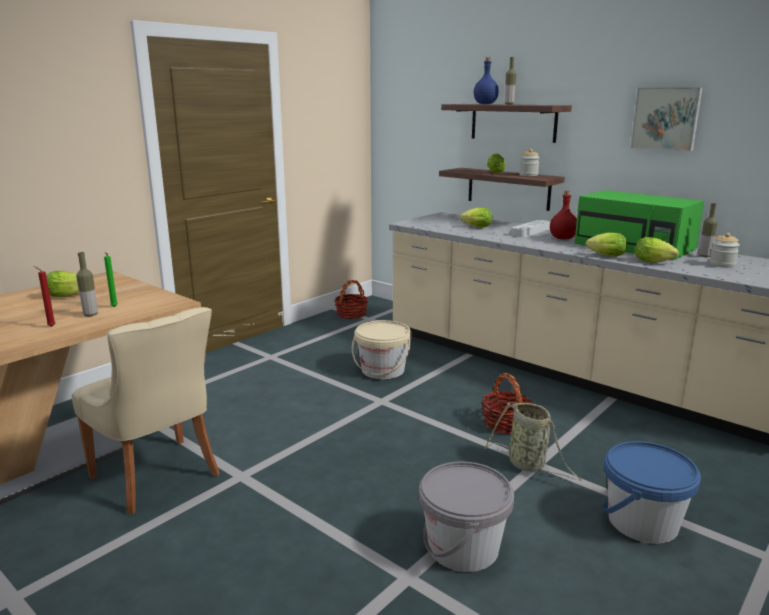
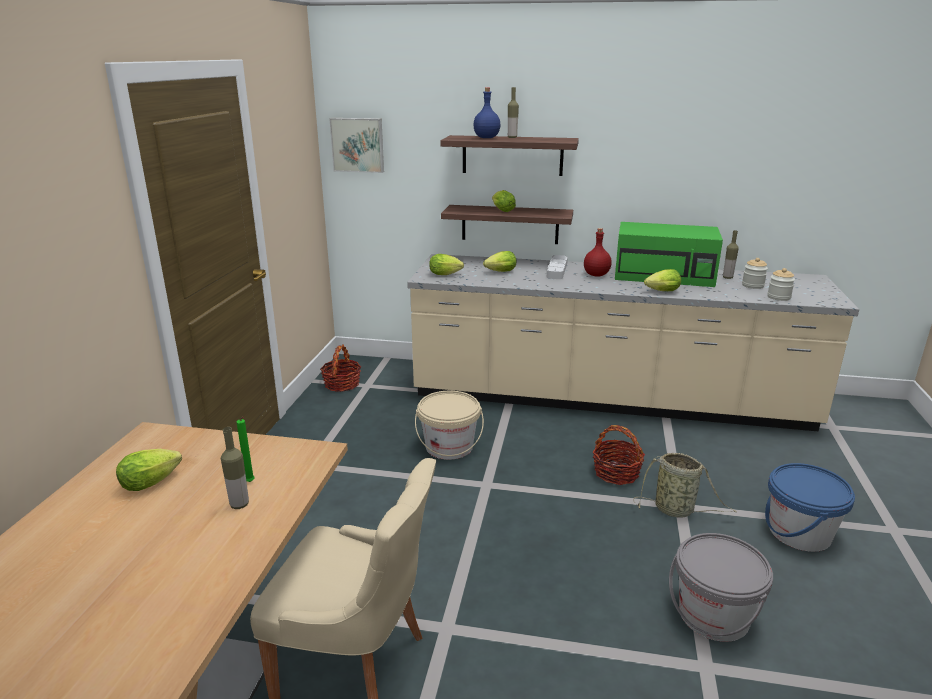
camera: 30 degrees left, 5 degrees up
red candle [34,266,55,327] -> none
jar [519,149,540,176] -> jar moved to [767,268,795,301]
picture [630,87,703,151] -> picture moved to [329,118,384,173]
lettuce [635,237,679,263] -> lettuce moved to [429,254,464,275]

